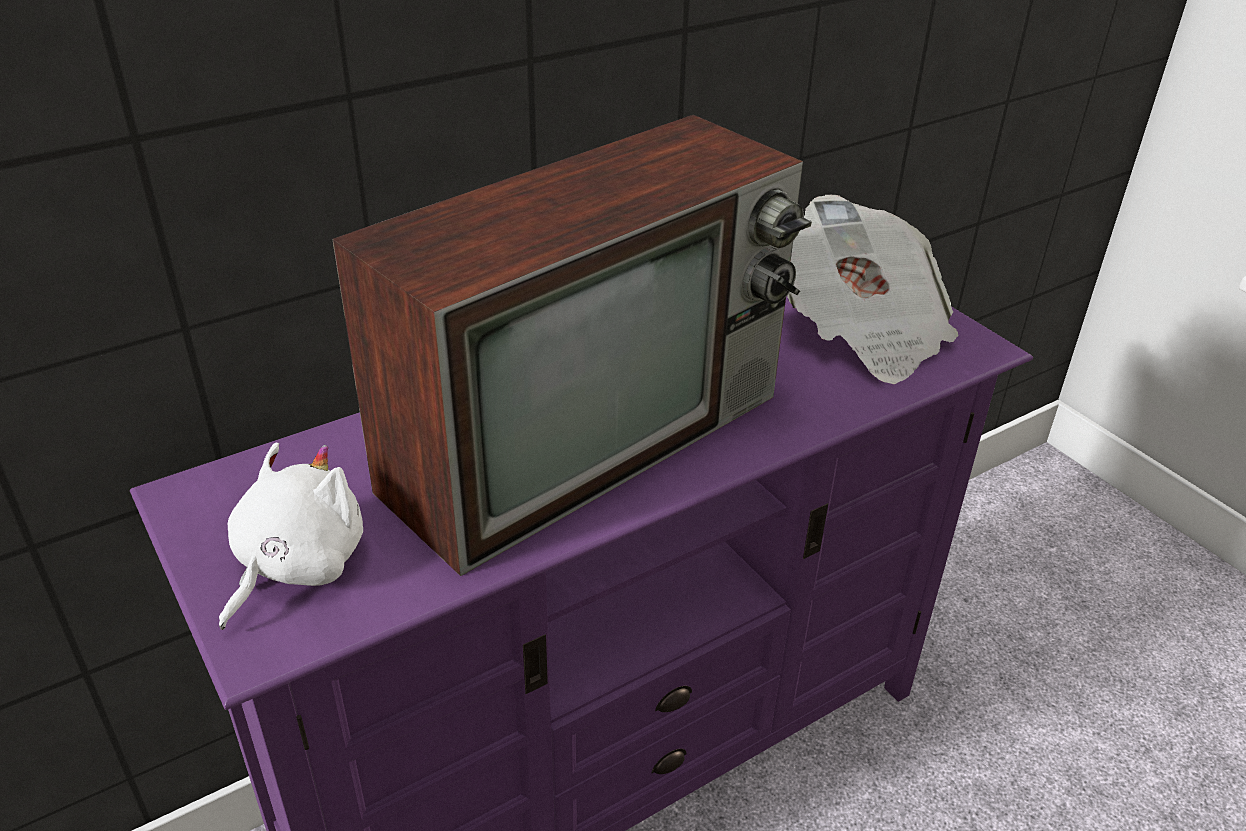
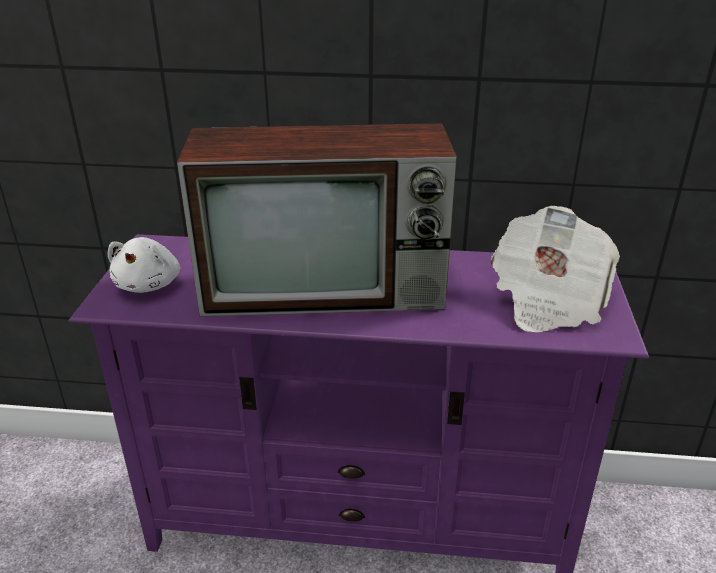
camera: 40 degrees right, 5 degrees down
white plush toy [219,443,363,630] -> white plush toy turned 120 degrees clockwise [108,237,180,293]

